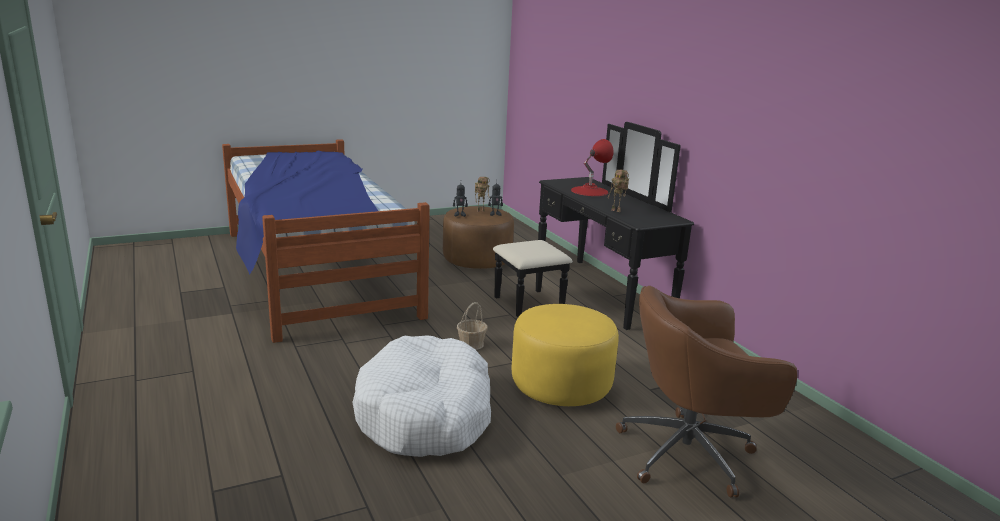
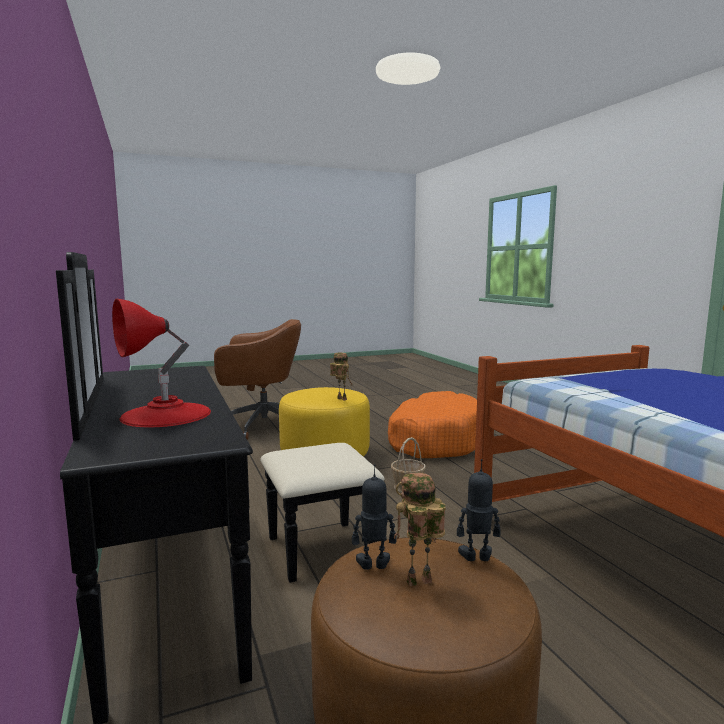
camera: 175 degrees left, 10 degrees down
white dog bed [353,335,491,457] -> orange dog bed [388,391,477,458]
toy robot [608,170,629,212] -> toy robot moved to [330,352,353,401]

